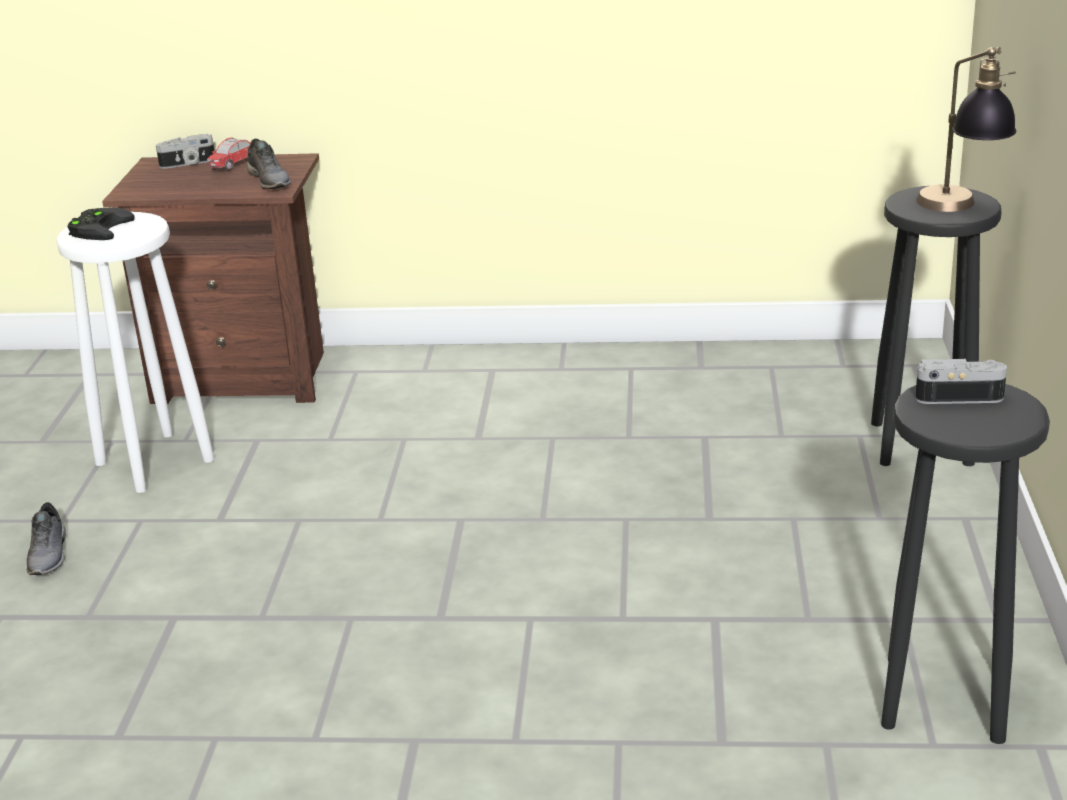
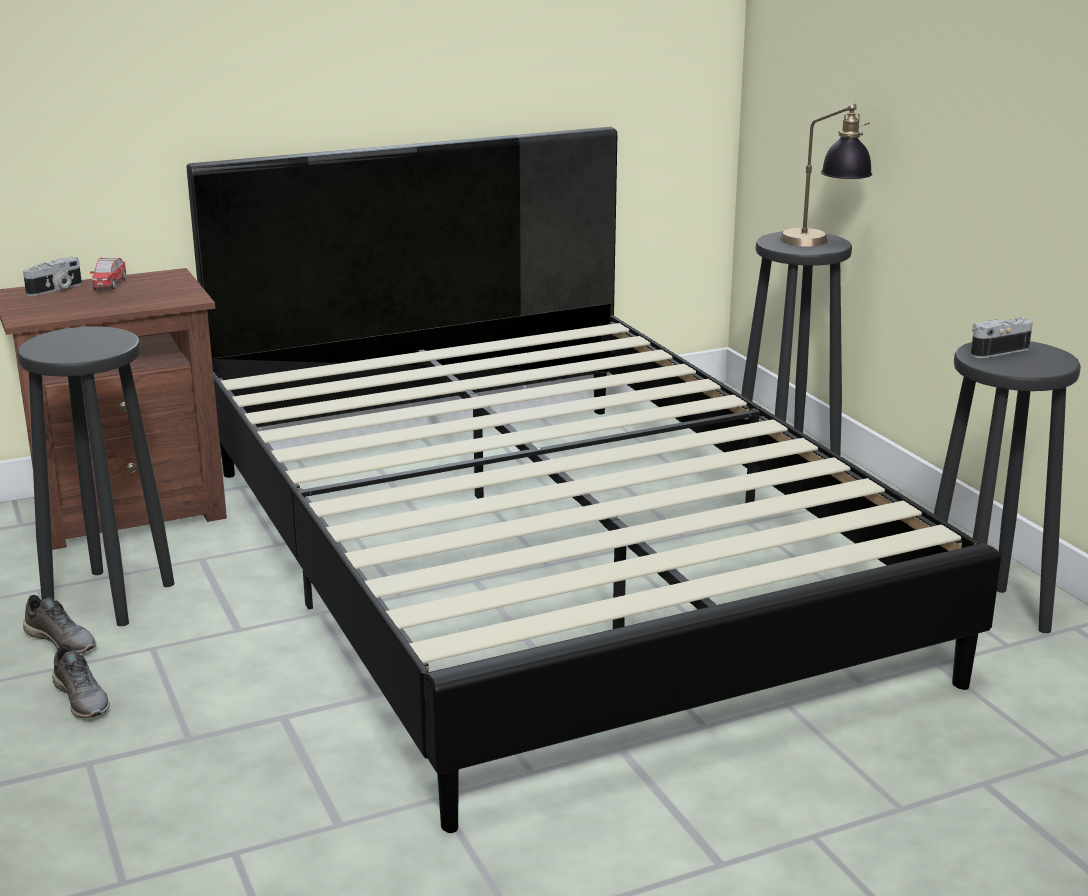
camera: 30 degrees left, 5 degrees down
white stool [56,212,214,493] -> black stool [18,326,174,626]
black game controller [67,208,135,240] -> none
grey shoe [247,138,291,189] -> grey shoe moved to [23,595,96,654]
none -> black bed [187,127,1001,833]

